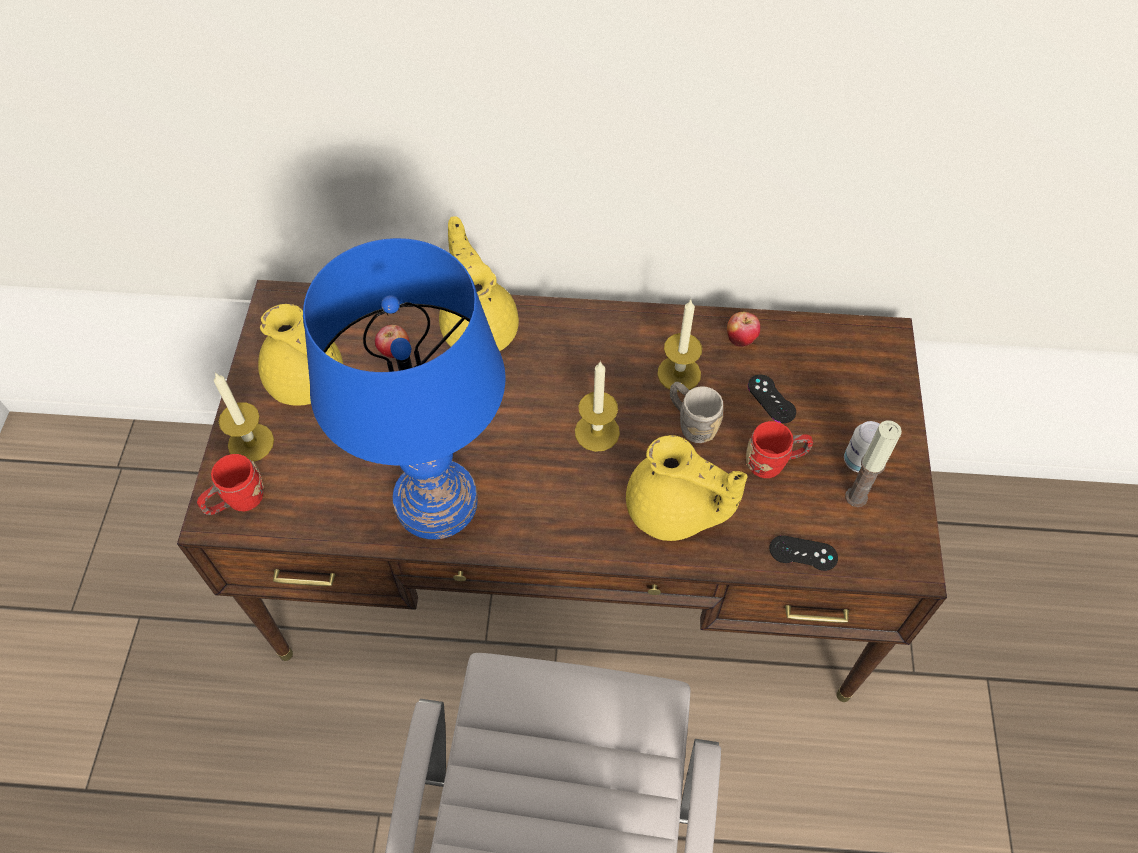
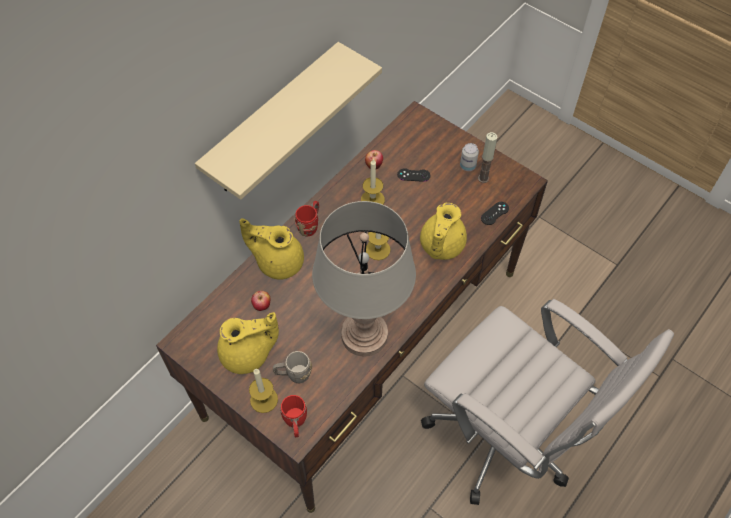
camera: 55 degrees left, 0 degrees up
blue table lamp [303,238,506,539] -> grey table lamp [312,201,416,357]
yellow teapot [626,435,747,541] -> yellow teapot turned 135 degrees clockwise [420,203,467,260]
grey mug [670,382,723,443] -> grey mug moved to [273,351,312,383]
red mug [746,421,813,478] -> red mug moved to [295,201,319,236]
none -> beige shelf [195,42,382,200]

